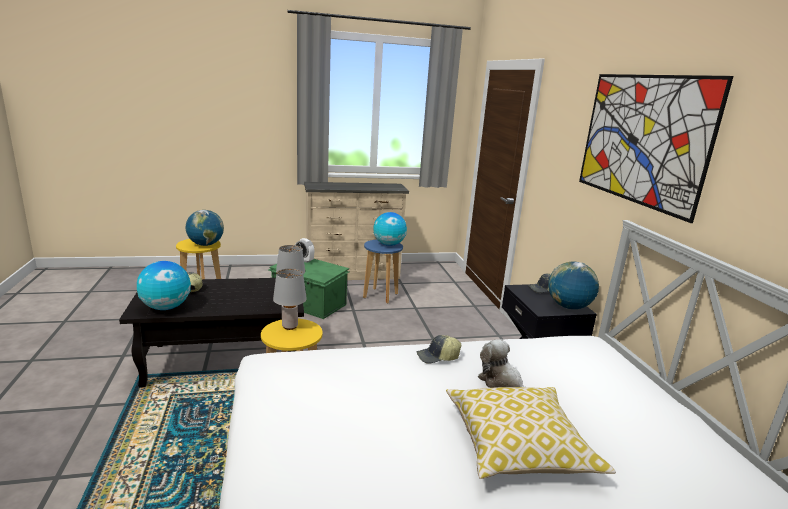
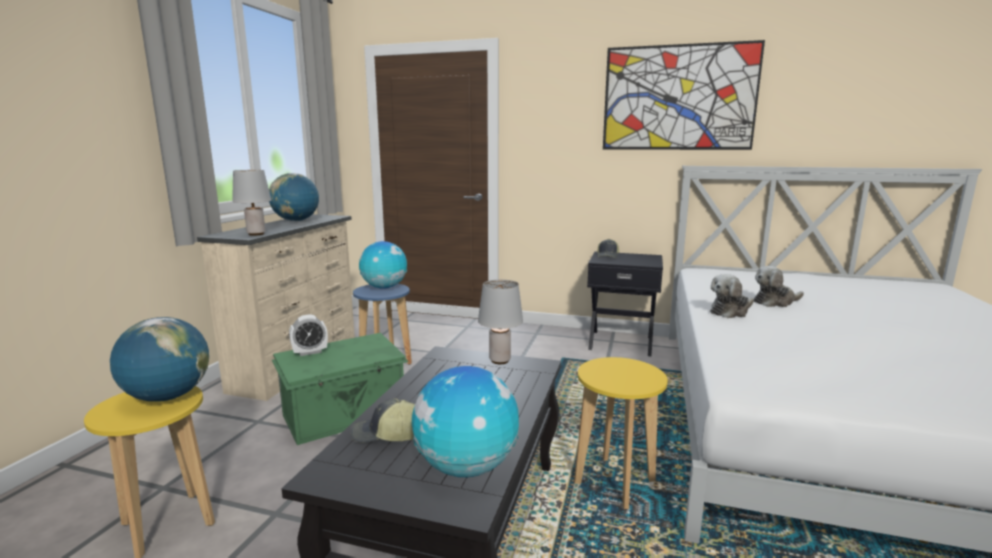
camera: 60 degrees left, 5 degrees down
grey table lamp [273,268,307,330] -> grey table lamp moved to [232,170,271,236]
cap [417,335,461,364] -> plush toy [710,274,754,318]
pillow [446,387,616,479] -> none
globe [548,261,599,309] -> globe moved to [269,173,319,221]

